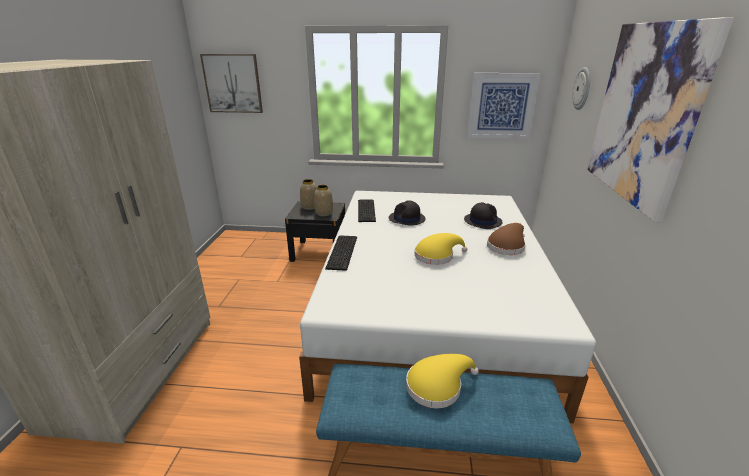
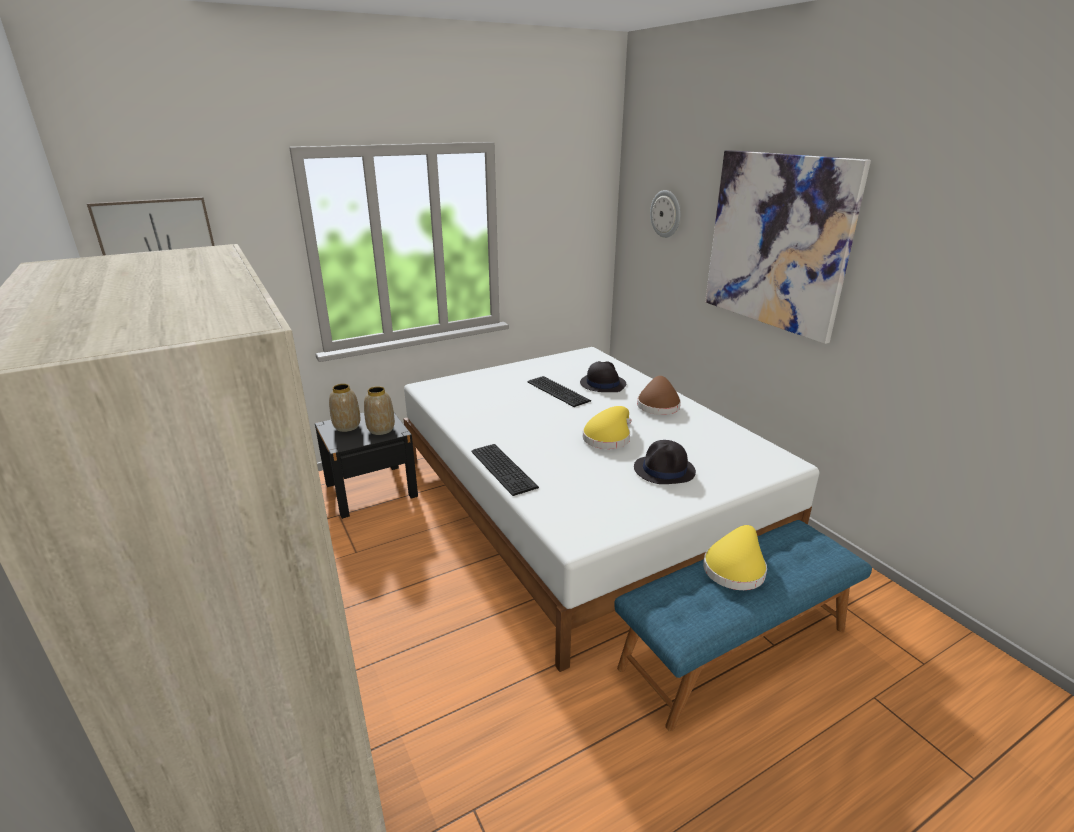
camera: 35 degrees left, 0 degrees up
keyboard [358,199,376,222] -> keyboard moved to [528,376,591,407]
black hat [389,200,426,226] -> black hat moved to [634,440,696,484]
picture [468,73,541,139] -> none

